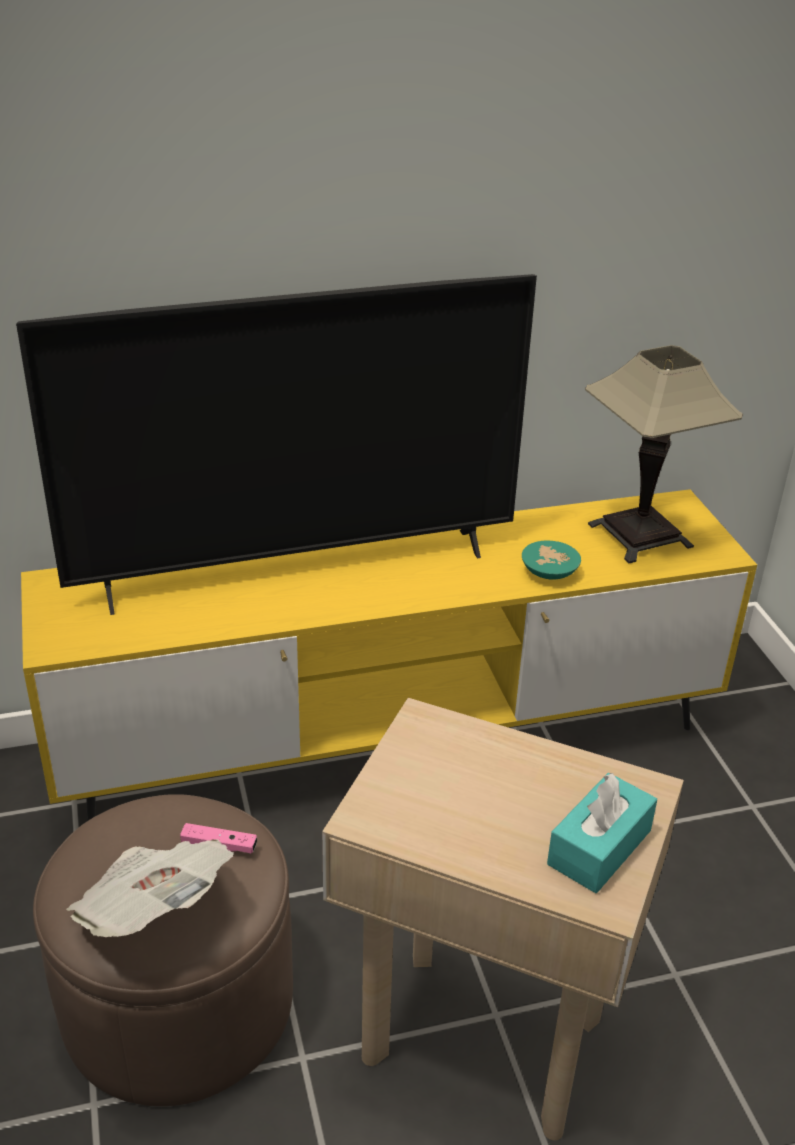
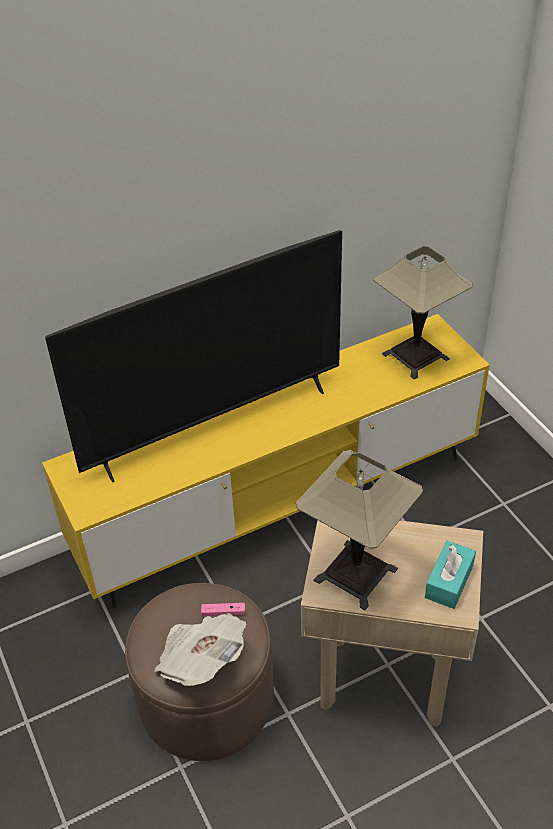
camera: 10 degrees left, 10 degrees up
turquoise bowl [522,540,581,580] -> none
none -> table lamp [296,450,423,610]

